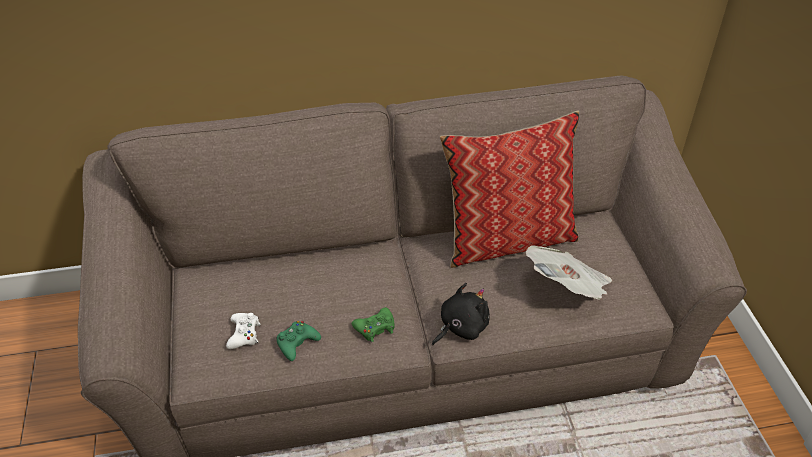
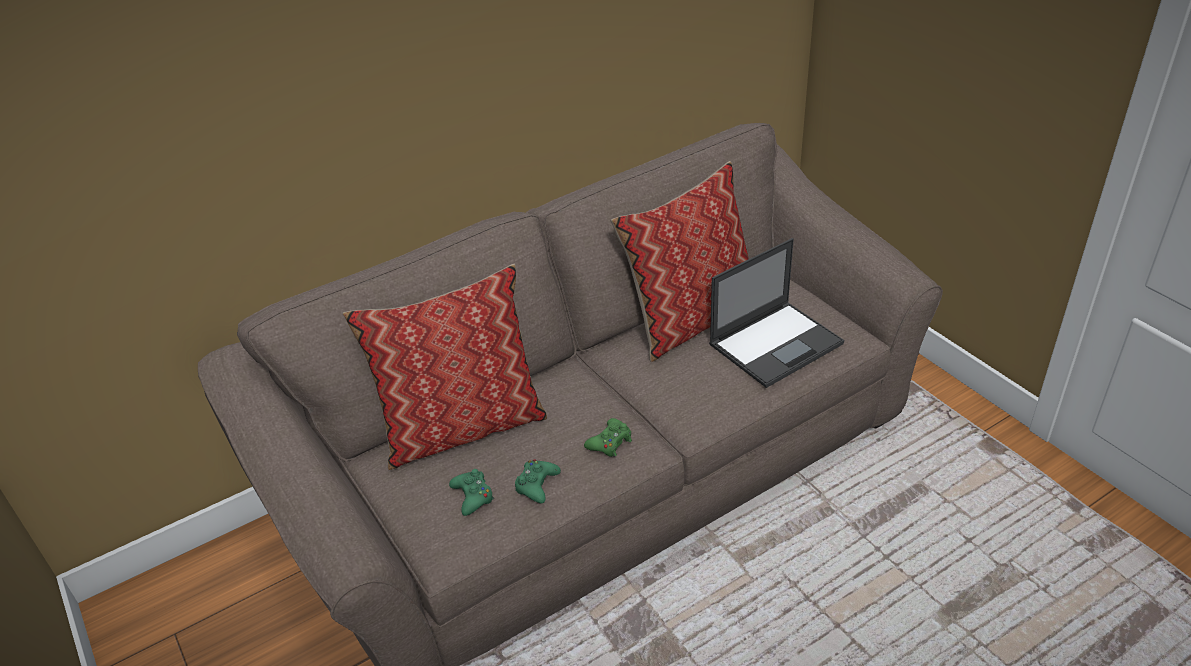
camera: 20 degrees left, 5 degrees down
white game controller [226,313,260,349] -> green game controller [449,469,494,516]
black plush toy [432,283,490,346] -> none
newspaper [526,245,612,300] -> laptop [709,238,844,388]
none -> pillow [343,264,547,470]

